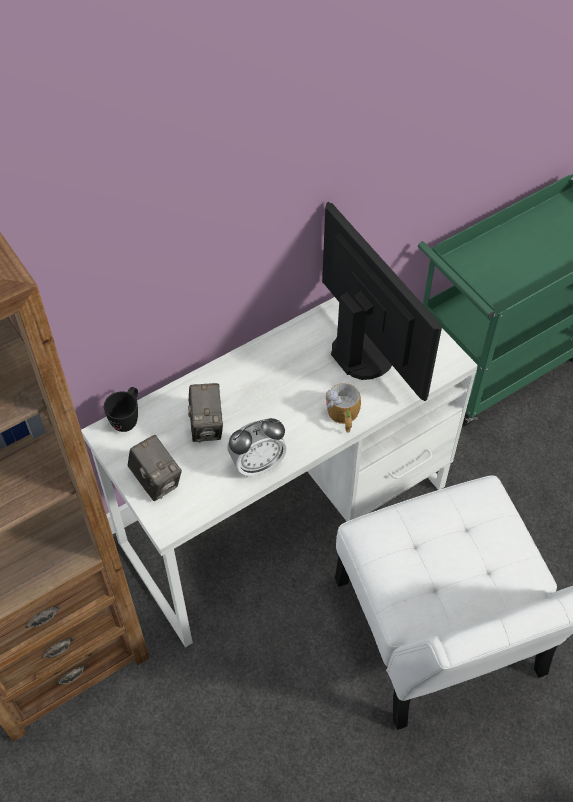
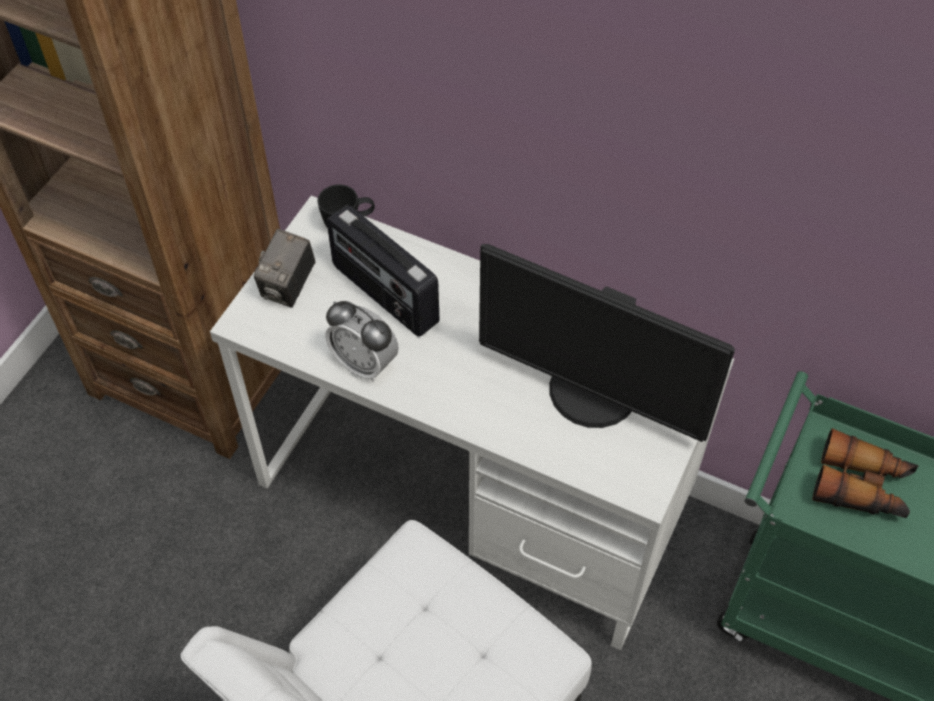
camera: 60 degrees right, 0 degrees up
camera [188,383,223,442] -> radio [327,205,439,337]
monitor [322,202,442,401] -> monitor turned 90 degrees clockwise [479,244,735,442]
mug [326,383,361,433] -> none
none -> binoculars [812,428,918,518]

